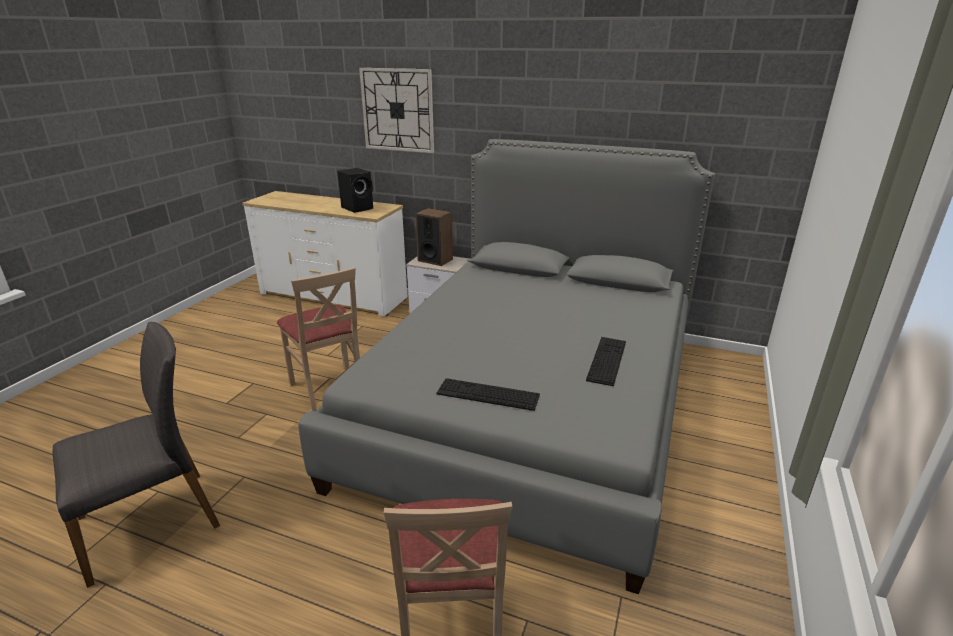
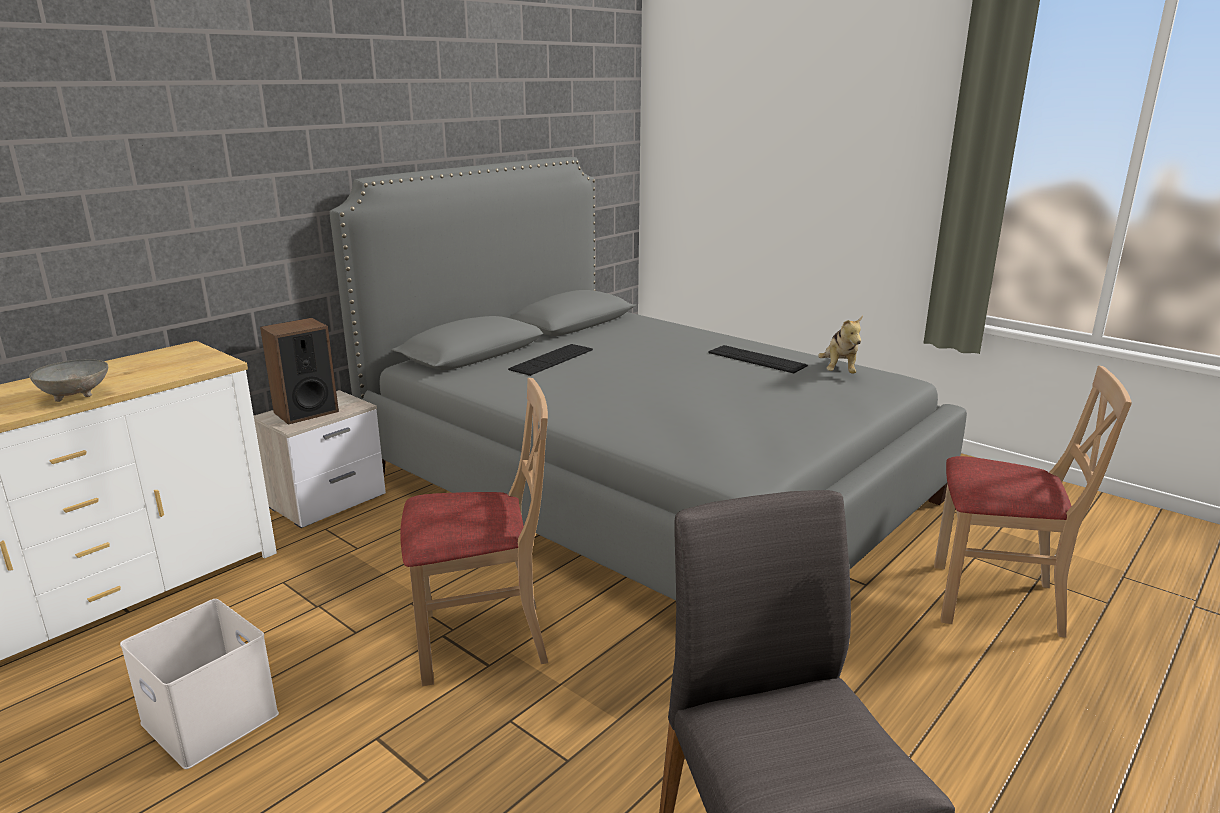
camera: 70 degrees left, 5 degrees down
black speaker [337,168,373,213] -> none
wall clock [359,68,434,153] -> none
keyboard [437,378,540,411] -> keyboard moved to [508,344,593,376]
none -> grey bowl [29,359,108,402]
none -> white storage box [120,599,279,769]
none -> plush toy [818,316,863,374]

